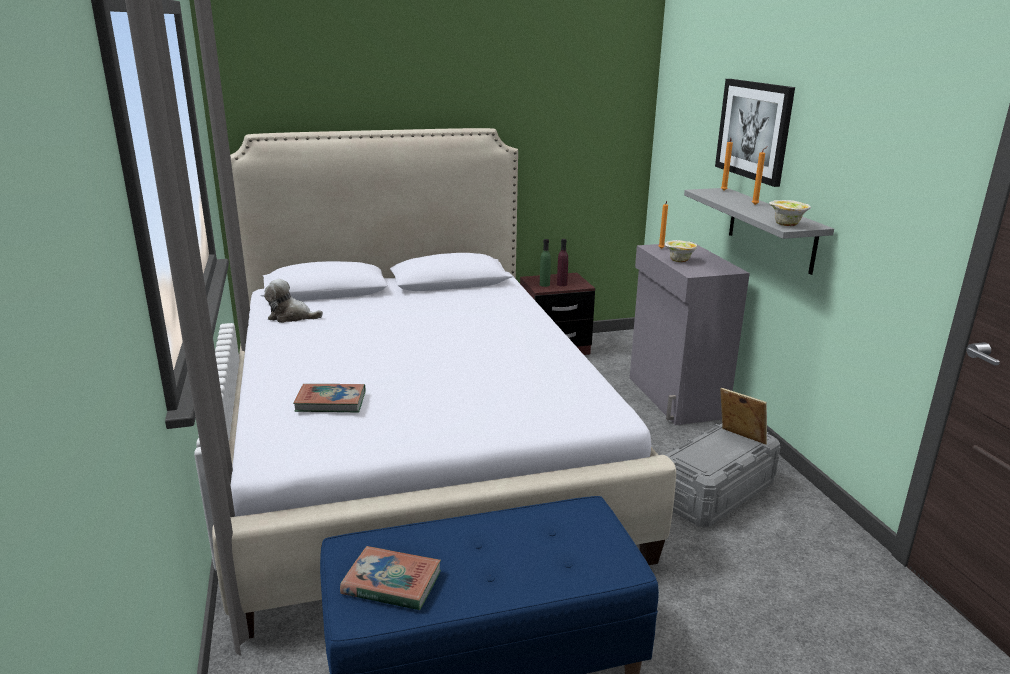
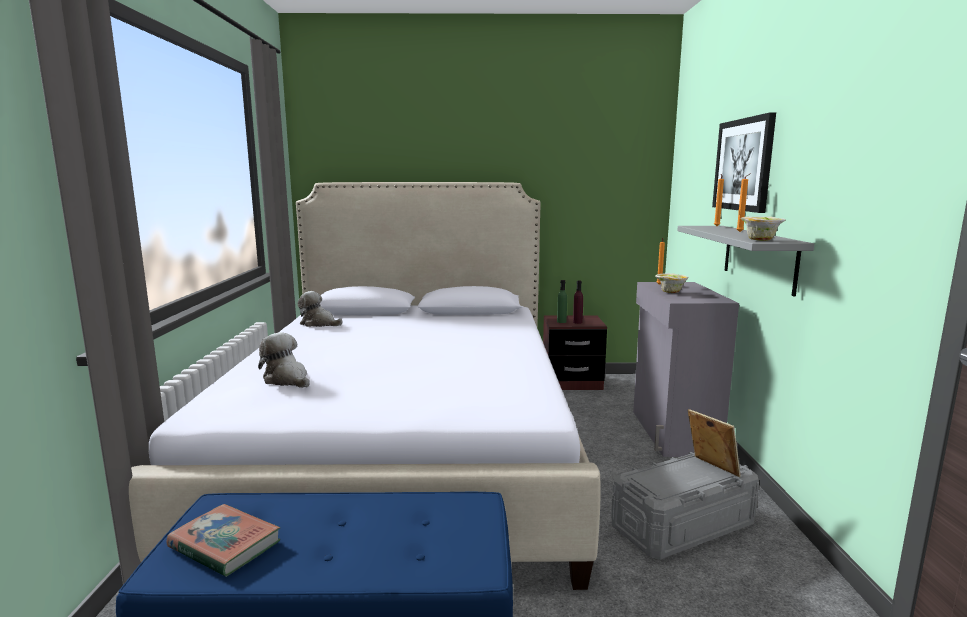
camera: 15 degrees right, 10 degrees down
book [293,384,365,413] -> plush toy [258,332,310,388]

